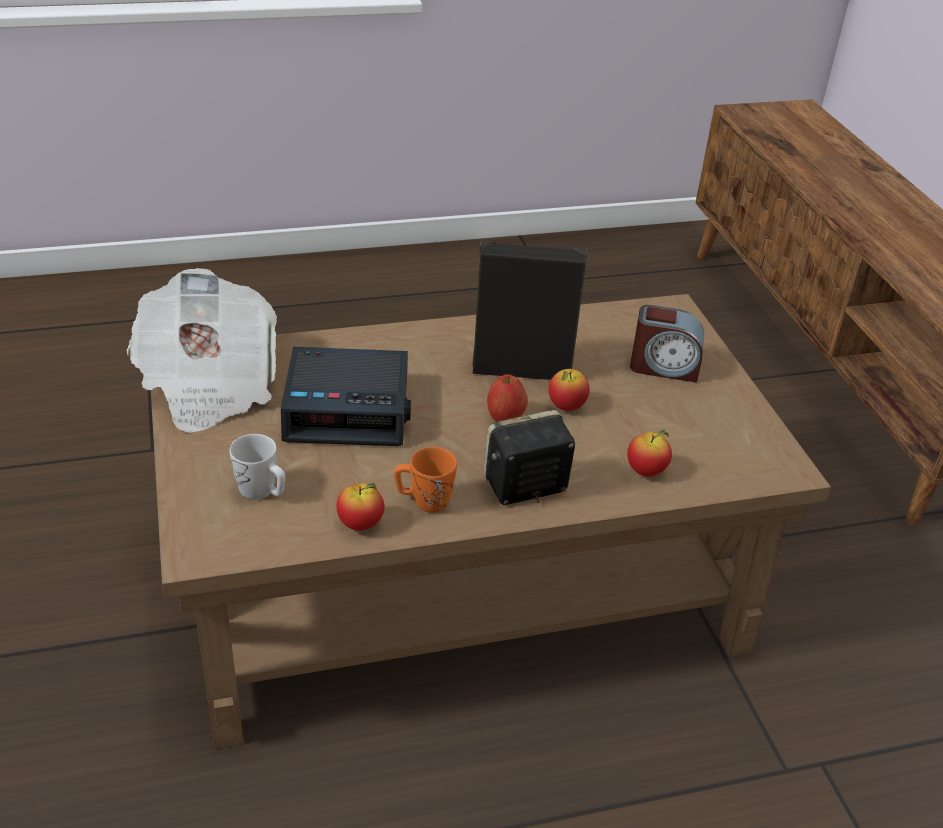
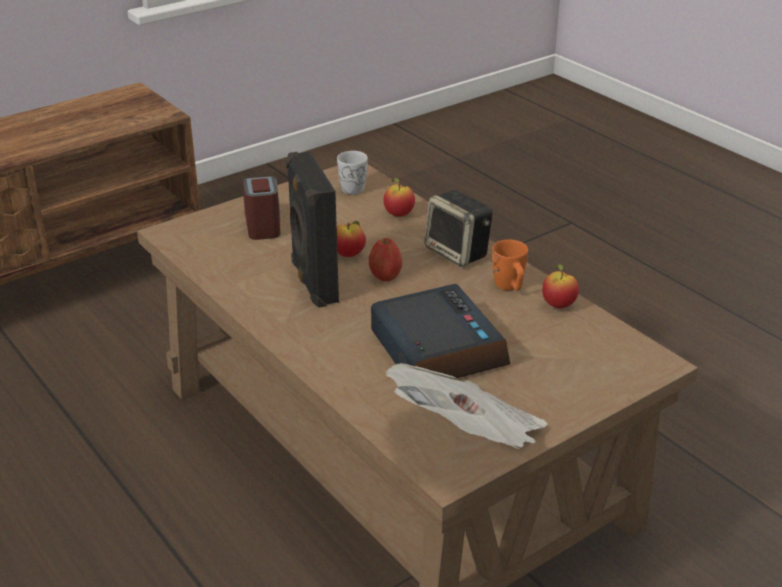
camera: 110 degrees left, 5 degrees down
white mug [229,434,285,500] -> white mug moved to [337,151,368,195]

